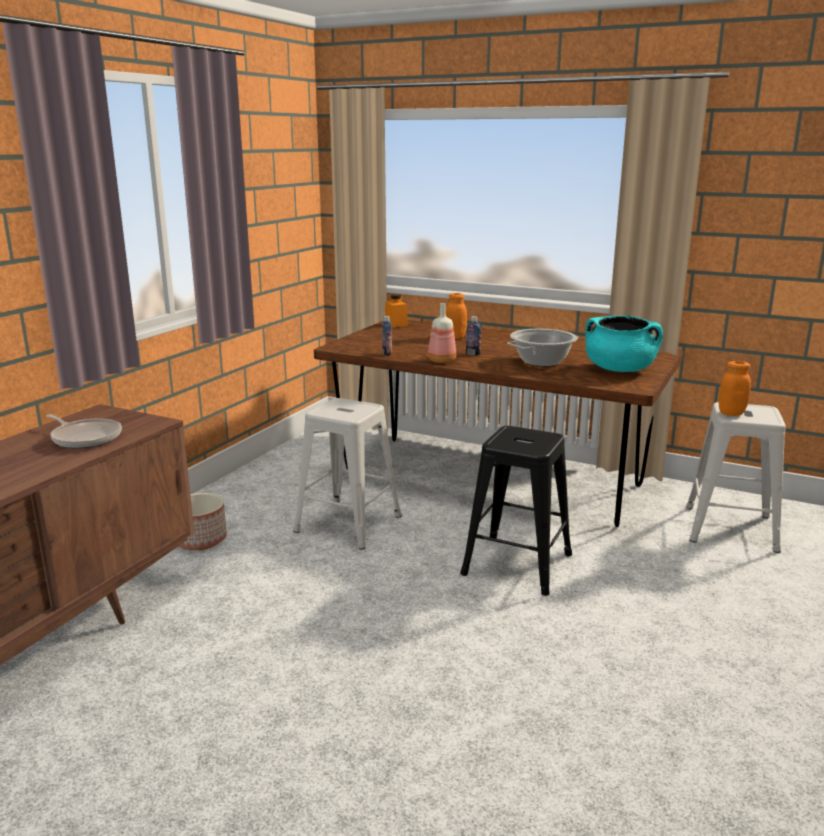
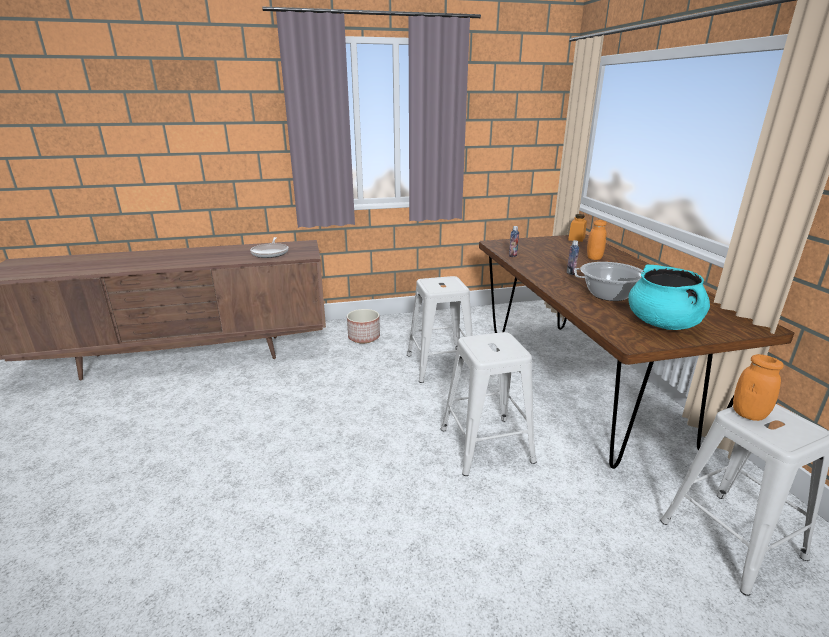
camera: 50 degrees right, 5 degrees up
bottle [428,303,456,363] -> none
black stool [460,426,572,596] -> white stool [441,332,537,476]

